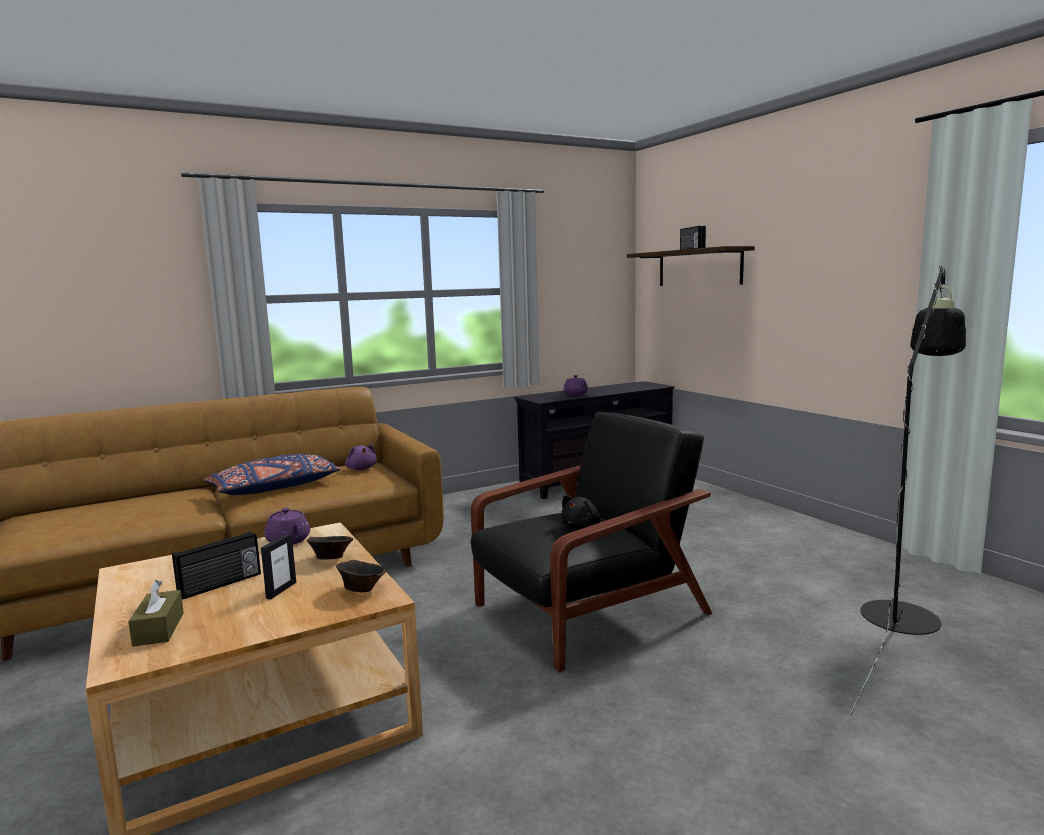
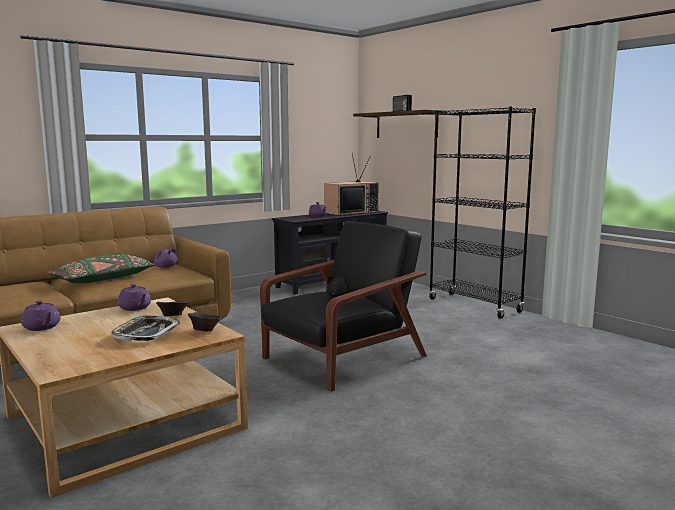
camera: 10 degrees left, 0 degrees up
brown tissue box [128,580,184,646] -> none
radio [172,531,261,599] -> none
blue pillow [204,454,341,495] -> green pillow [48,254,155,283]
picture frame [261,534,296,600] -> tray [111,316,180,341]
black floor lamp [850,265,966,715] -> none
none -> purple teapot [21,301,60,331]
none -> television [324,154,379,216]
none -> black bookcase [429,107,536,319]

